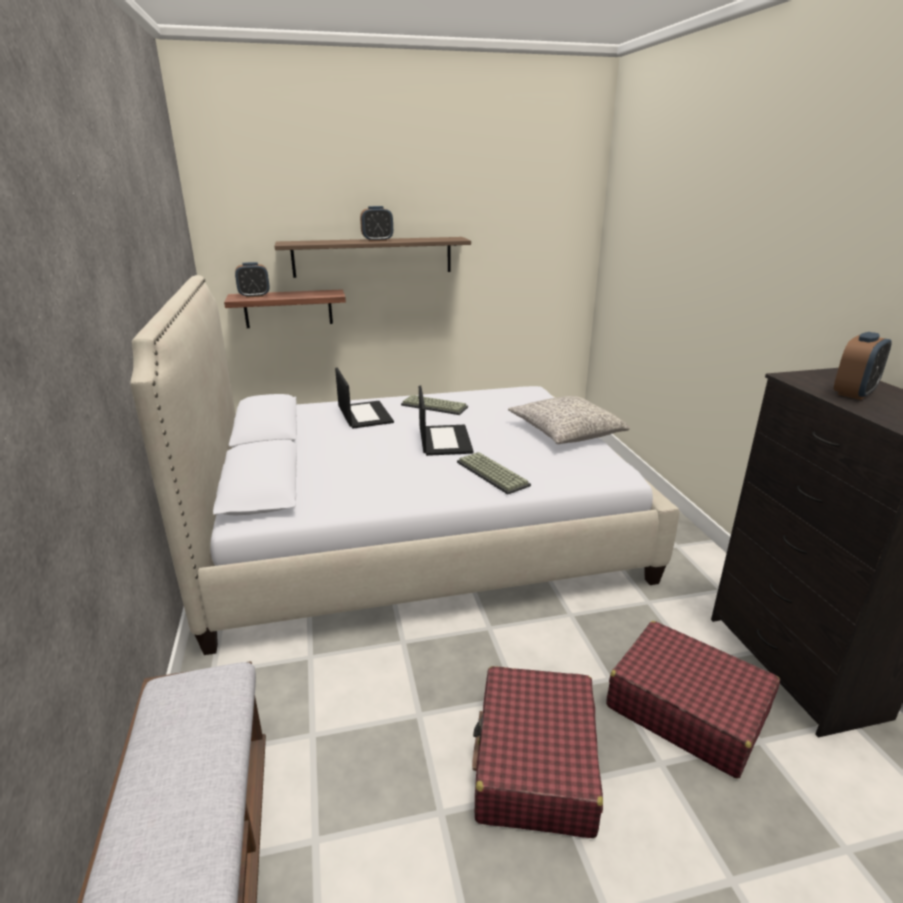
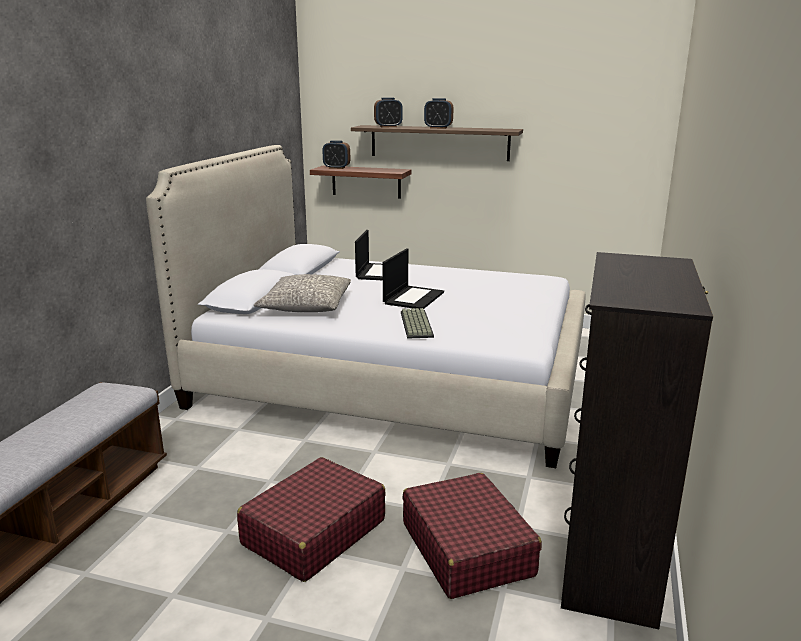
camera: 30 degrees right, 5 degrees down
keyboard [401,395,468,415] -> none
grey pillow [508,396,630,444] -> grey pillow moved to [254,274,351,312]
alarm clock [834,332,892,400] -> alarm clock moved to [374,98,403,128]

